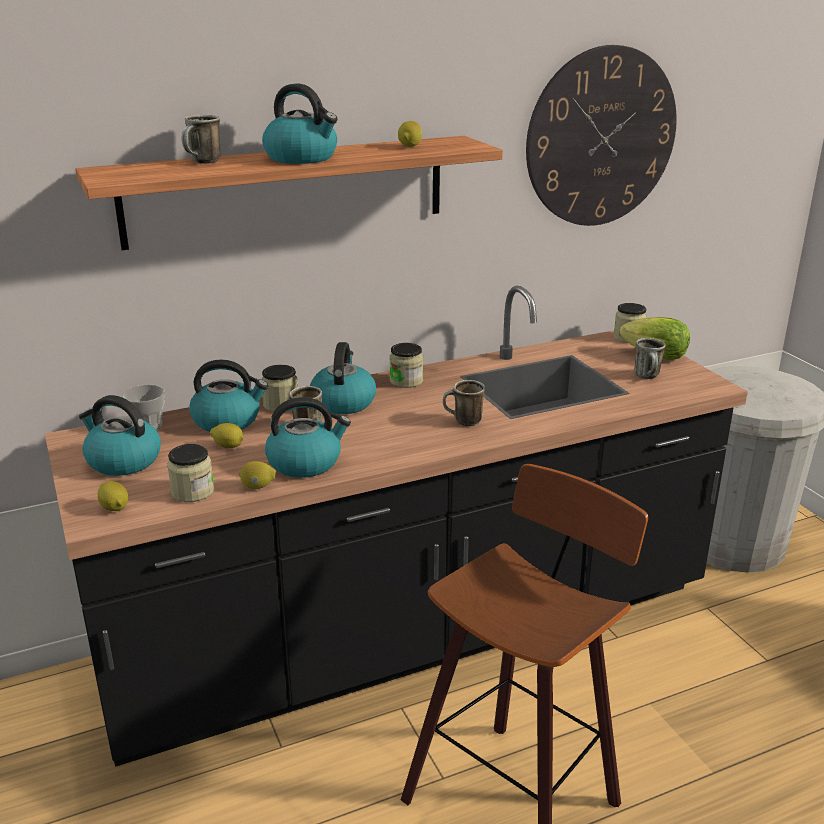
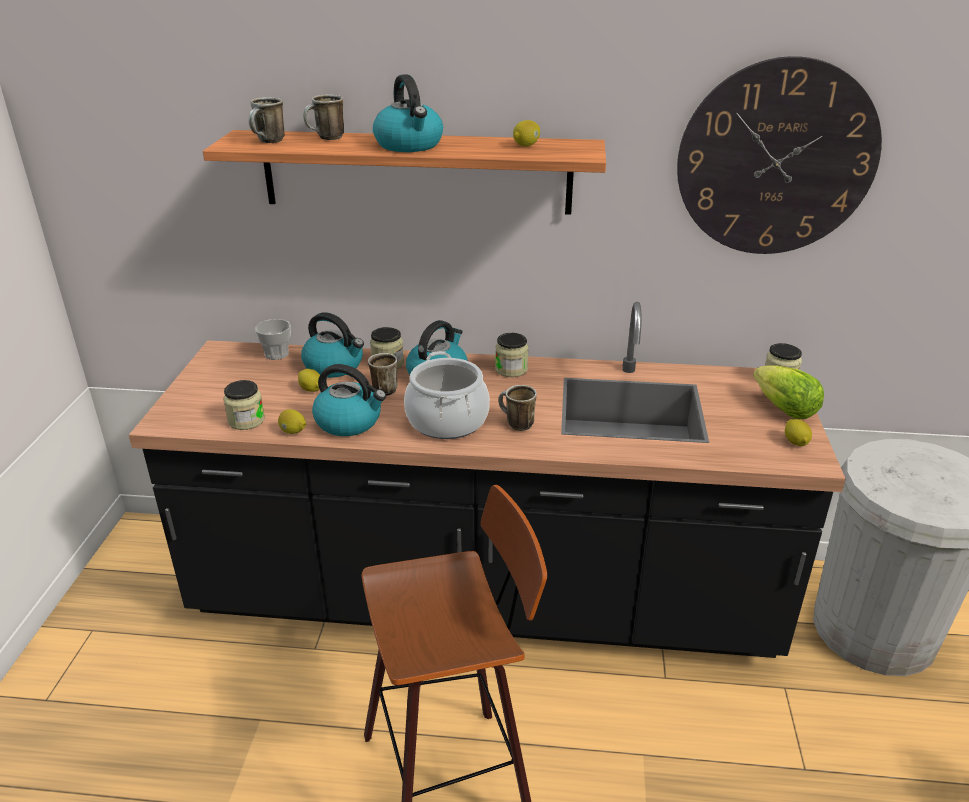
camera: 30 degrees right, 5 degrees up
kettle [79,395,161,476] -> none
lemon [98,481,128,511] -> lemon moved to [785,419,812,446]
mug [634,338,666,379] -> mug moved to [249,97,285,143]
none -> cooking pot [404,351,490,439]

